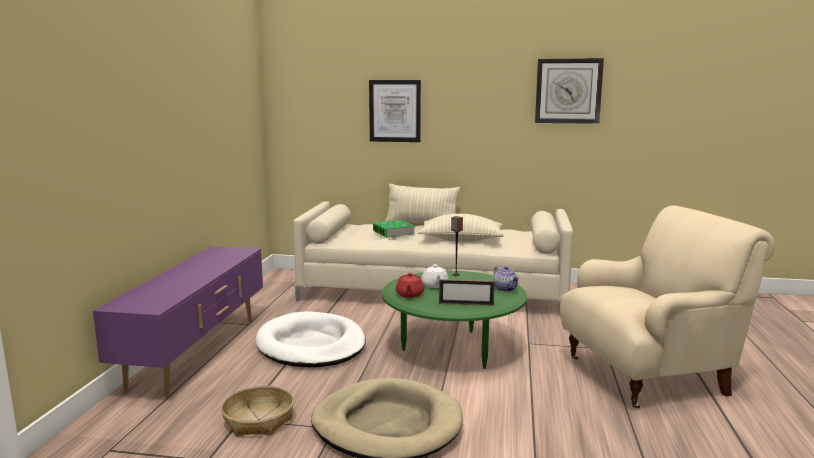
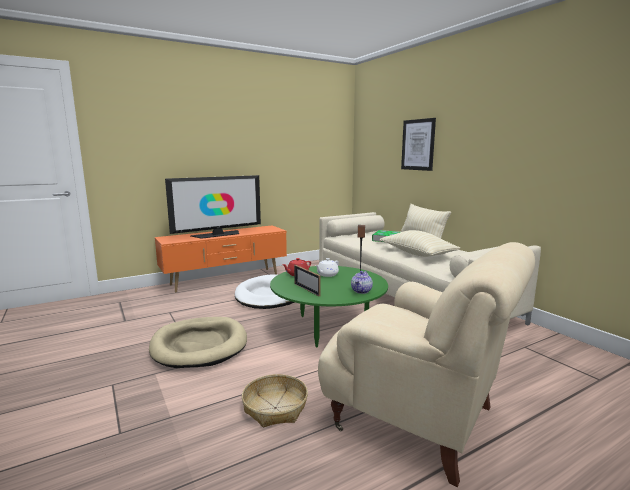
camera: 50 degrees right, 0 degrees up
purple tv stand [93,246,263,397] -> orange tv stand [155,225,287,292]
basket [221,386,294,436] -> basket moved to [242,374,308,427]
wall clock [535,58,604,124] -> none
none -> television [165,175,261,239]

